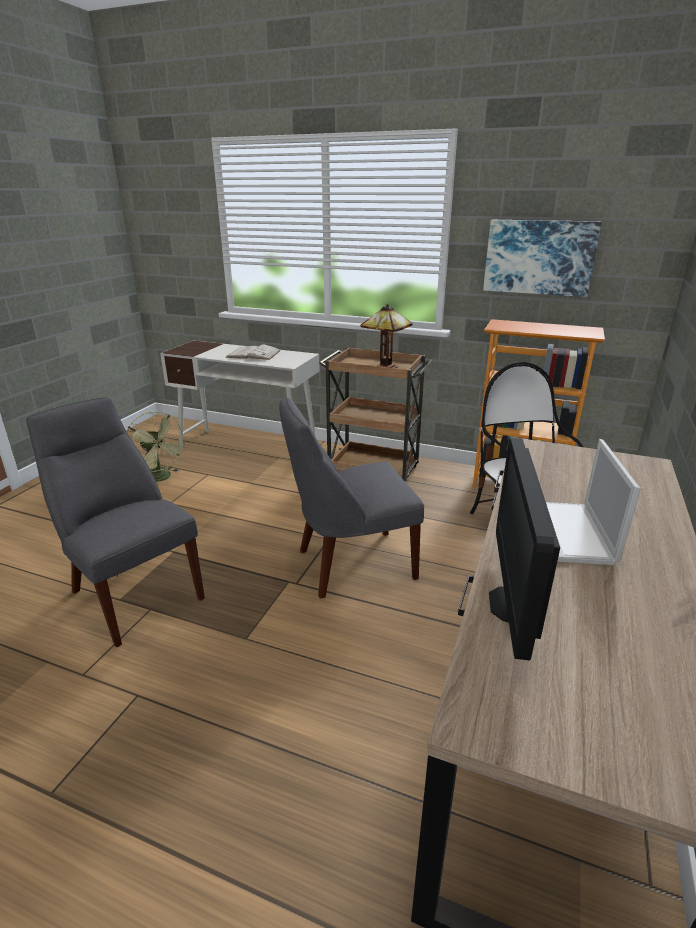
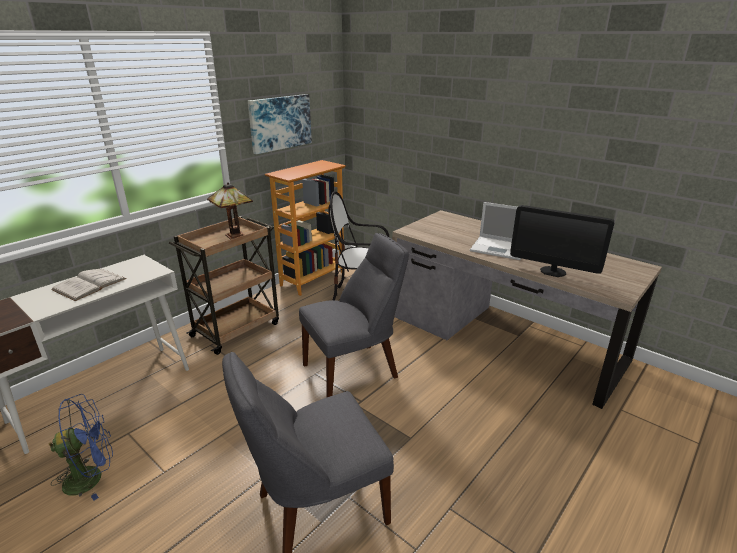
camera: 70 degrees left, 0 degrees up
green fan [126,411,187,482] -> blue fan [49,394,113,501]
grey chair [279,398,424,598] -> grey chair turned 120 degrees counterclockwise [299,233,409,397]

